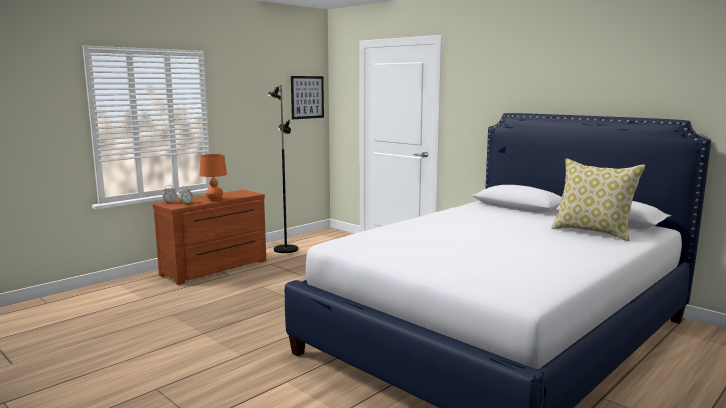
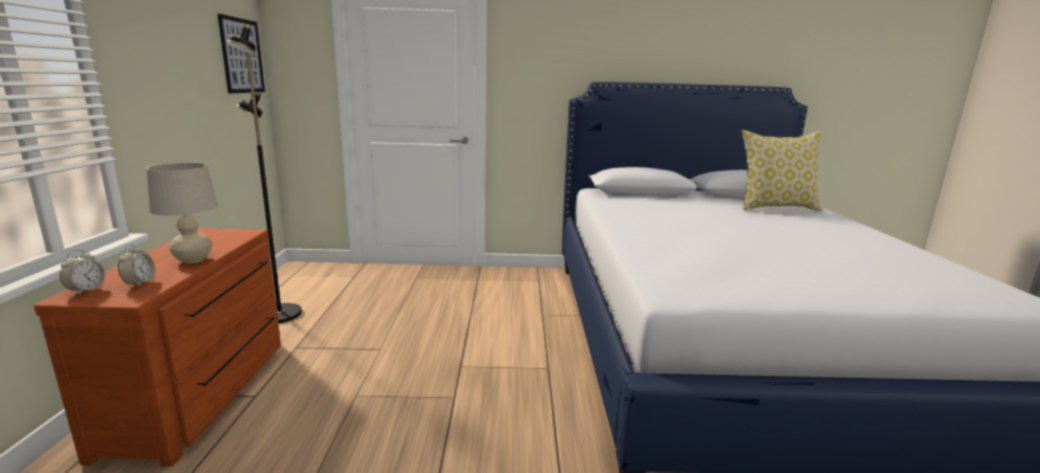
camera: 45 degrees left, 5 degrees up
orange table lamp [200,154,227,201] -> beige table lamp [146,162,218,264]

